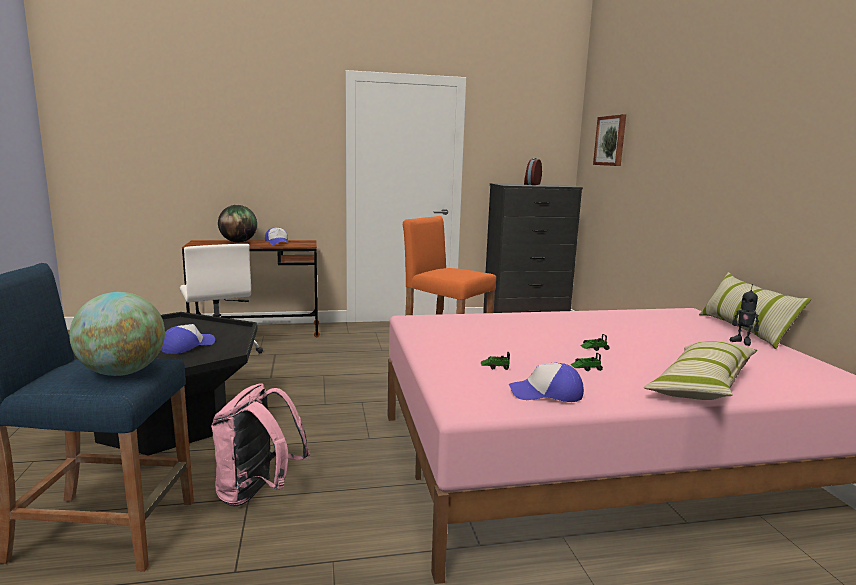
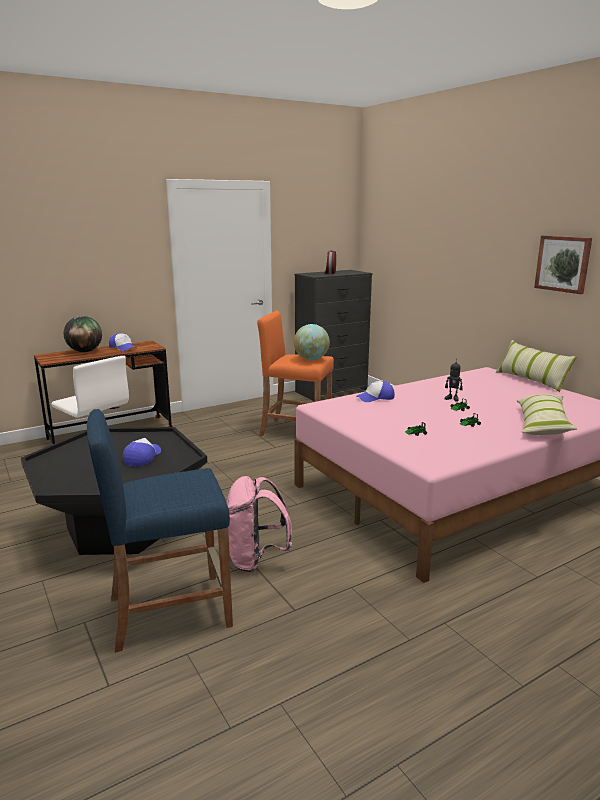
camera: 20 degrees left, 5 degrees up
globe [69,292,165,376] -> globe moved to [294,324,330,360]
cap [509,363,584,402] -> cap moved to [356,381,395,402]
picture [593,114,626,166] -> picture moved to [534,235,592,294]
toy robot [730,284,759,346] -> toy robot moved to [445,363,463,401]

